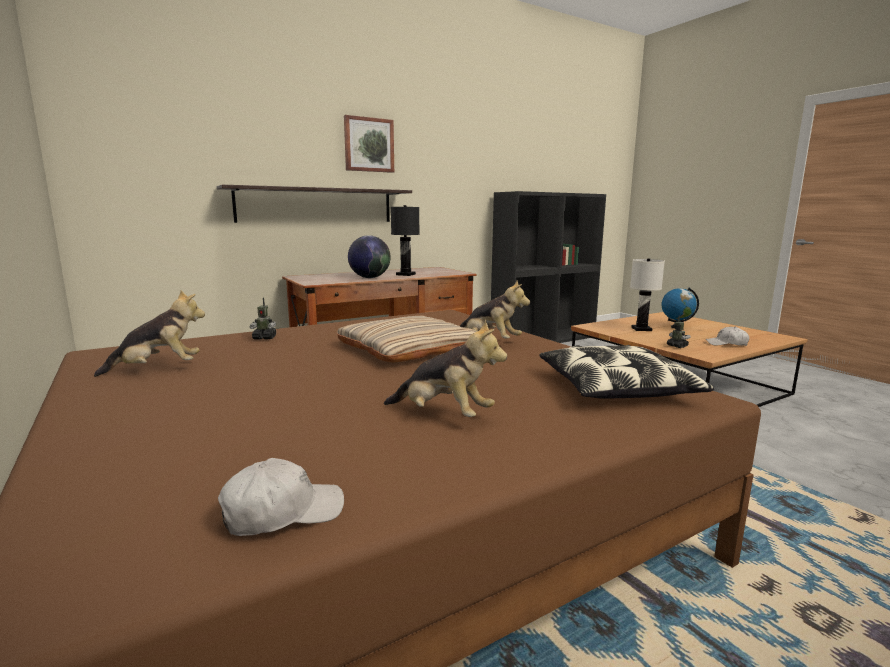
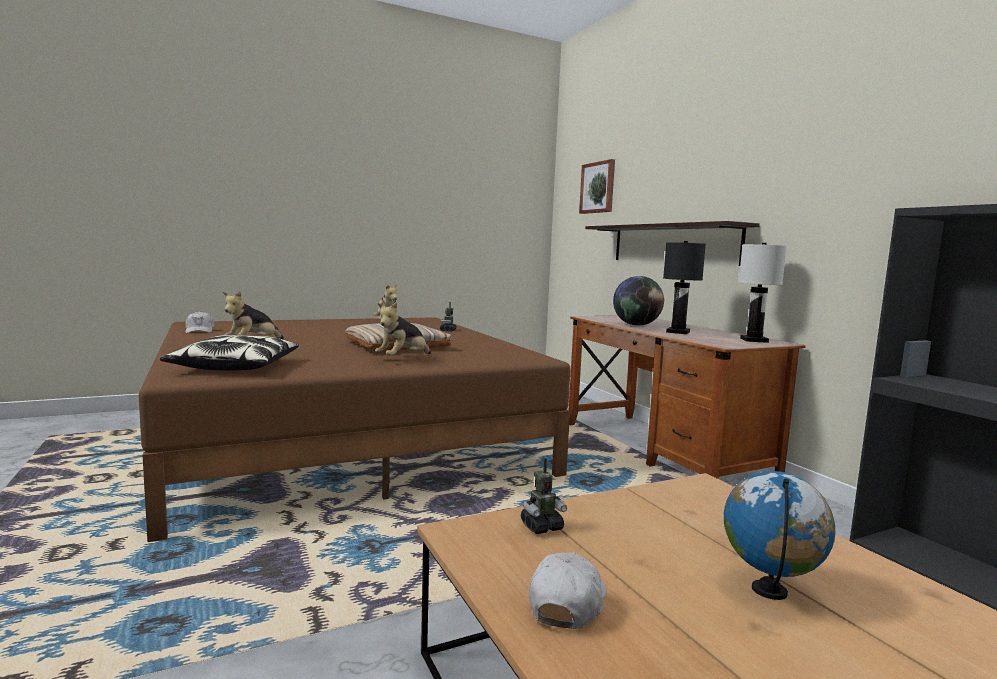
camera: 95 degrees right, 5 degrees down
picture [344,115,394,173] -> picture moved to [579,159,615,214]
white table lamp [630,258,665,331] -> white table lamp moved to [738,243,787,343]

